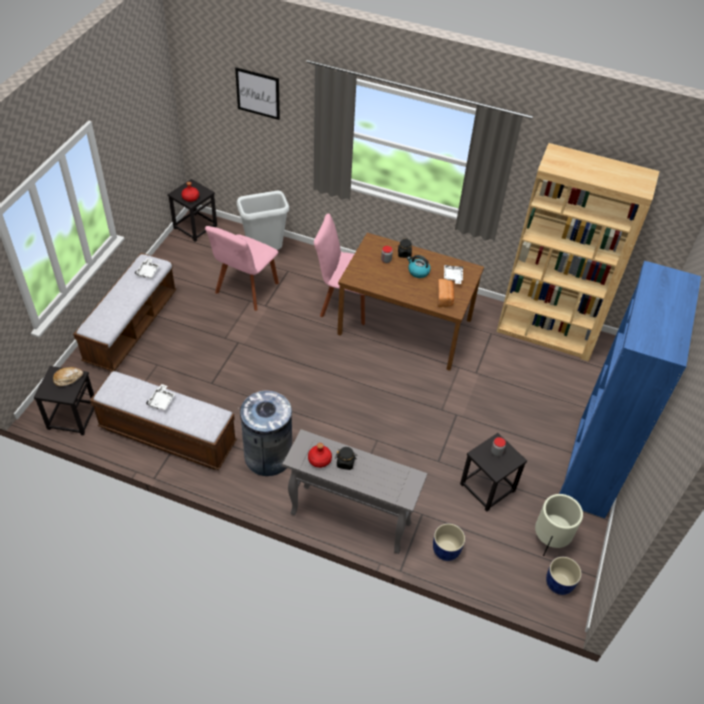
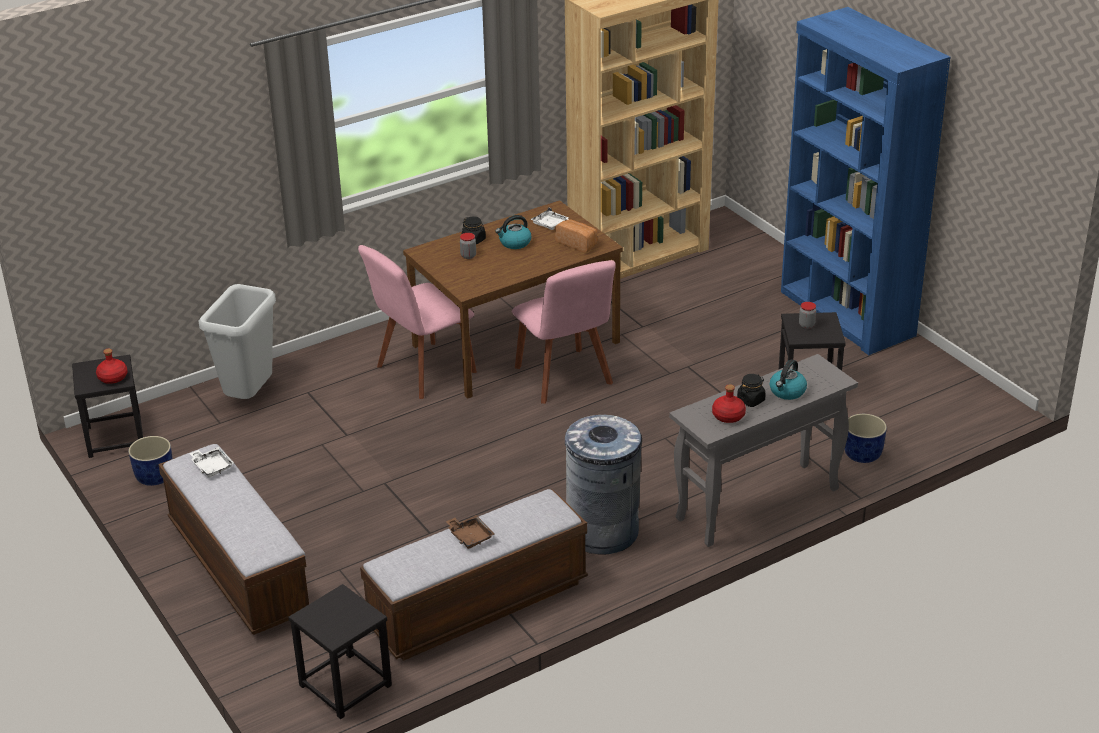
camera: 50 degrees left, 15 degrees down
bread [53,367,83,386] -> none
white tray [146,384,175,410] -> brown tray [446,515,495,549]
pink chair [205,226,279,311] -> pink chair moved to [512,260,616,404]
picture [235,67,280,120] -> none
beige planter [535,494,583,556] -> none
blue planter [546,557,582,595] -> blue planter moved to [128,436,173,486]
none -> kettle [770,359,807,400]

